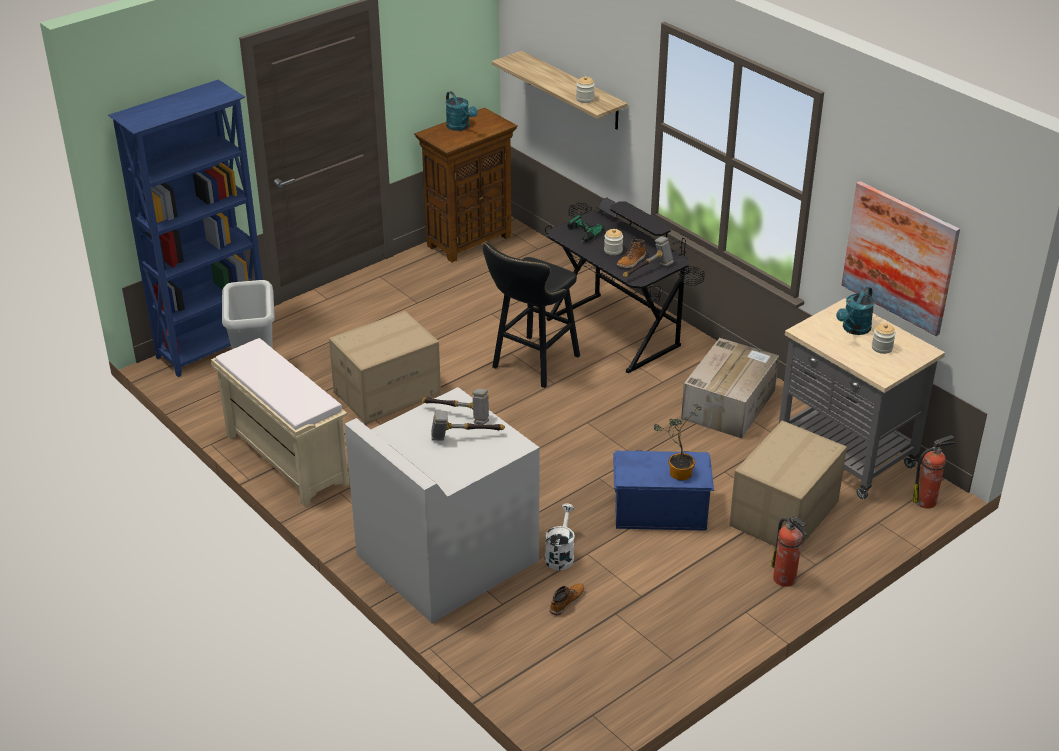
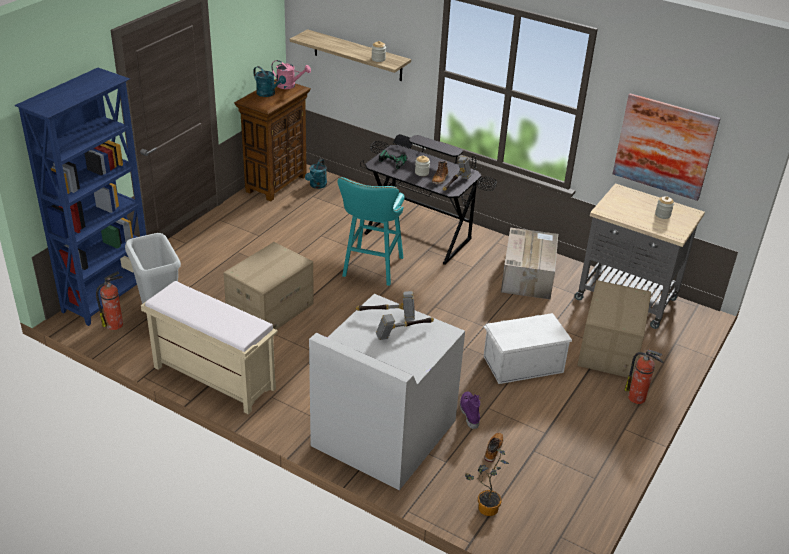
camera: 20 degrees left, 0 degrees up
black stool [482,243,580,388] -> turquoise stool [337,177,405,286]
white watering can [545,504,575,570] -> purple boot [460,391,480,429]
blue storage box [613,450,714,531] -> white storage box [483,313,572,384]
potted plant [654,404,702,480] -> potted plant moved to [465,449,509,516]
turquoise watering can [836,287,875,335] -> turquoise watering can moved to [305,159,327,189]
fire extinguisher [913,435,956,509] -> fire extinguisher moved to [96,271,123,330]
none -> pink watering can [271,60,311,89]

